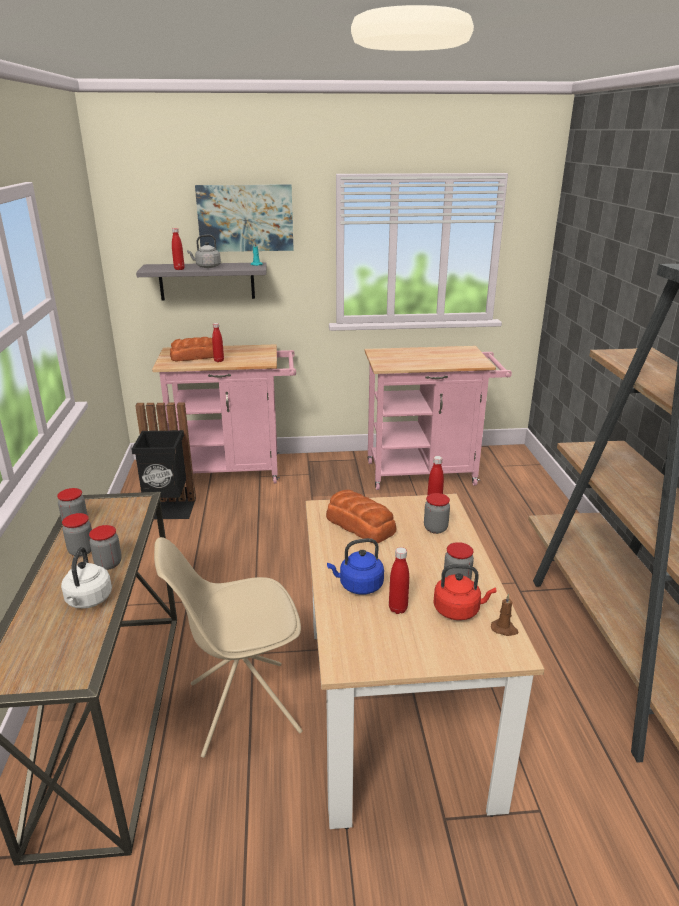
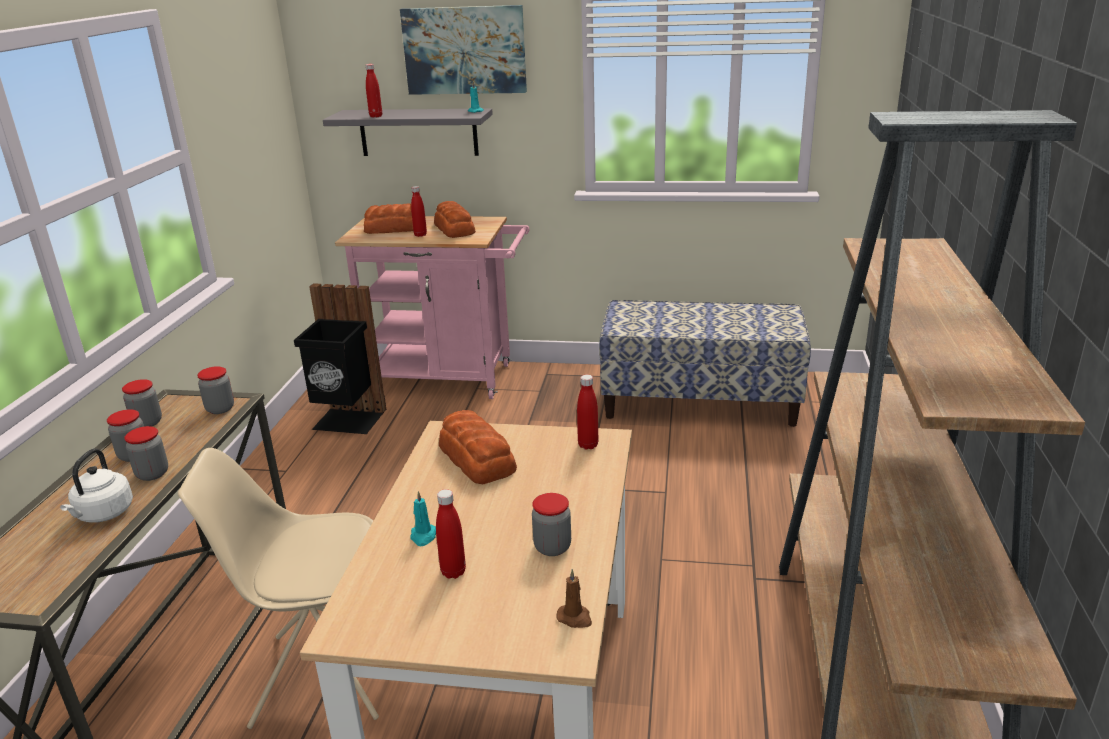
camera: 15 degrees right, 0 degrees up
grey kettle [187,235,221,268] -> none
blue kettle [327,538,384,595] -> turquoise candle [410,491,436,546]
pink cart [365,346,512,490] -> bench [599,300,811,427]
jar [424,493,450,534] -> jar moved to [197,366,234,414]
red kettle [433,564,496,620] -> none
none -> bread [434,201,476,238]

